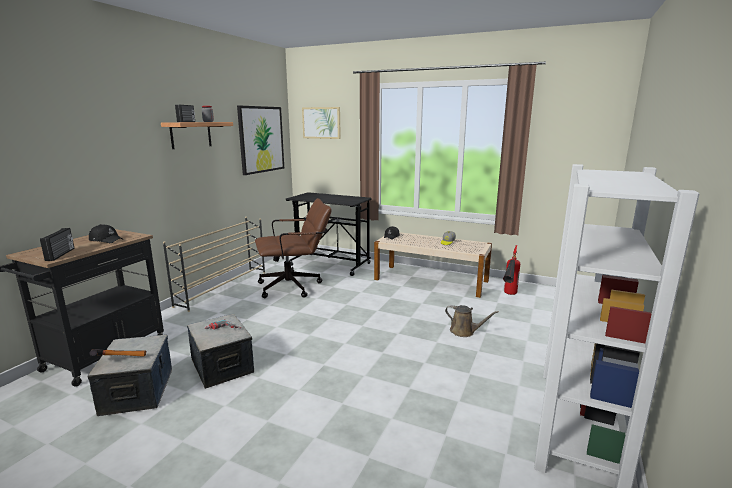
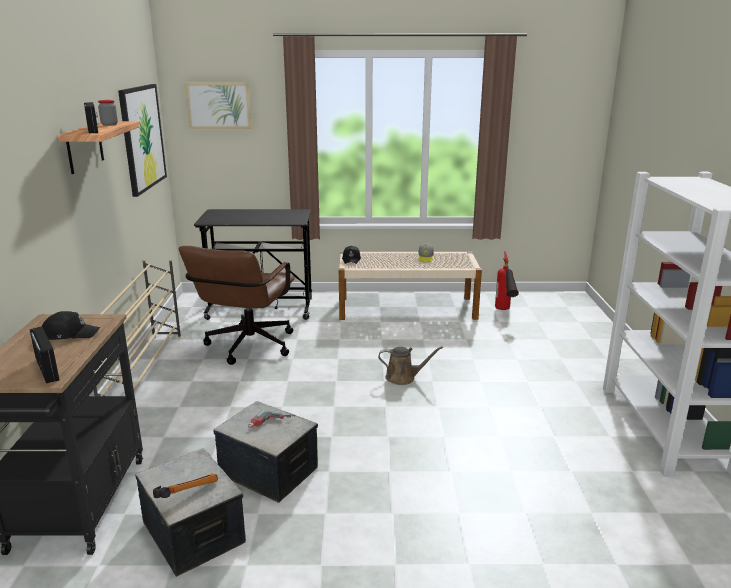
camera: 25 degrees left, 5 degrees up
brown office chair [255,198,332,298] -> brown office chair turned 150 degrees clockwise [179,246,295,365]
brown watering can [445,305,499,337] -> brown watering can moved to [378,346,443,385]

